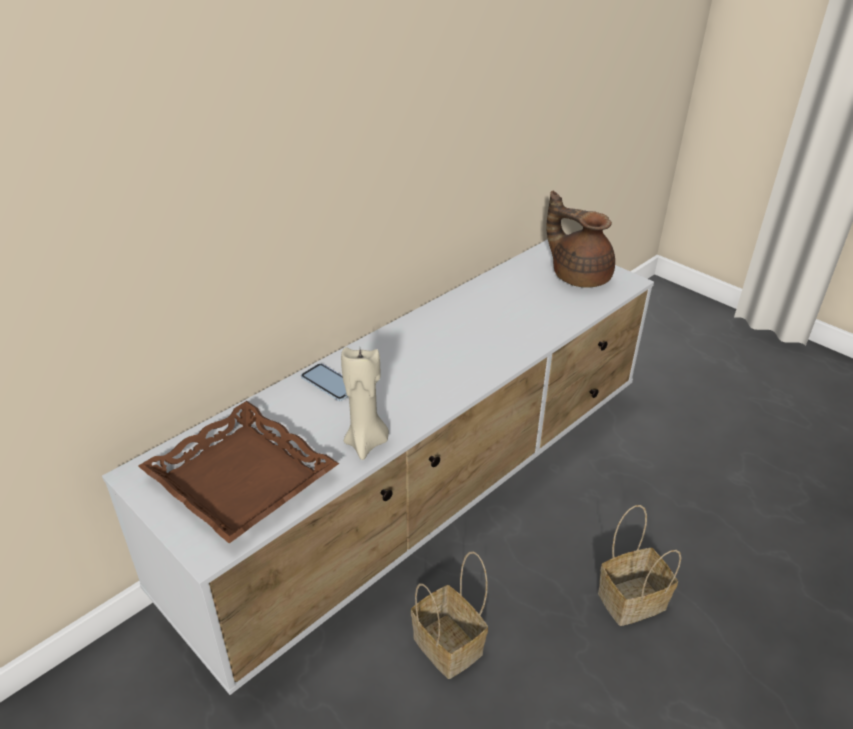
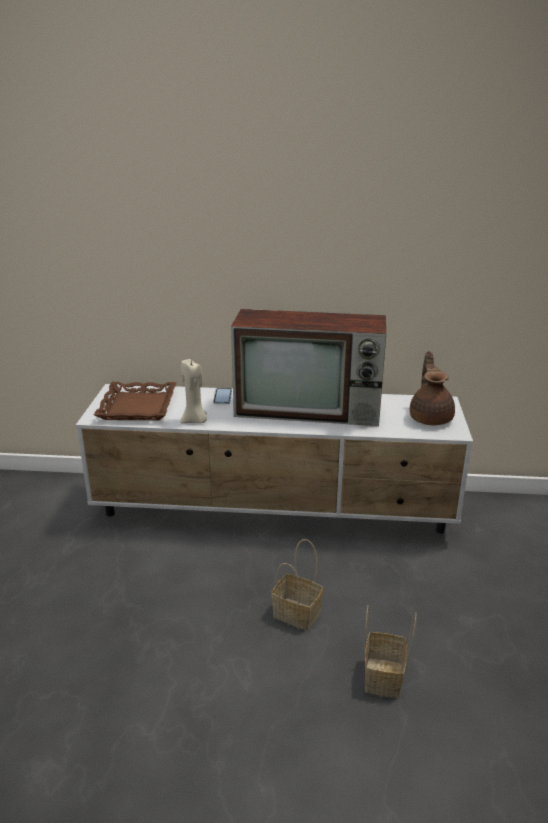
camera: 50 degrees right, 10 degrees down
basket [411,551,488,679] -> basket moved to [364,605,416,698]
none -> television [231,309,386,426]

